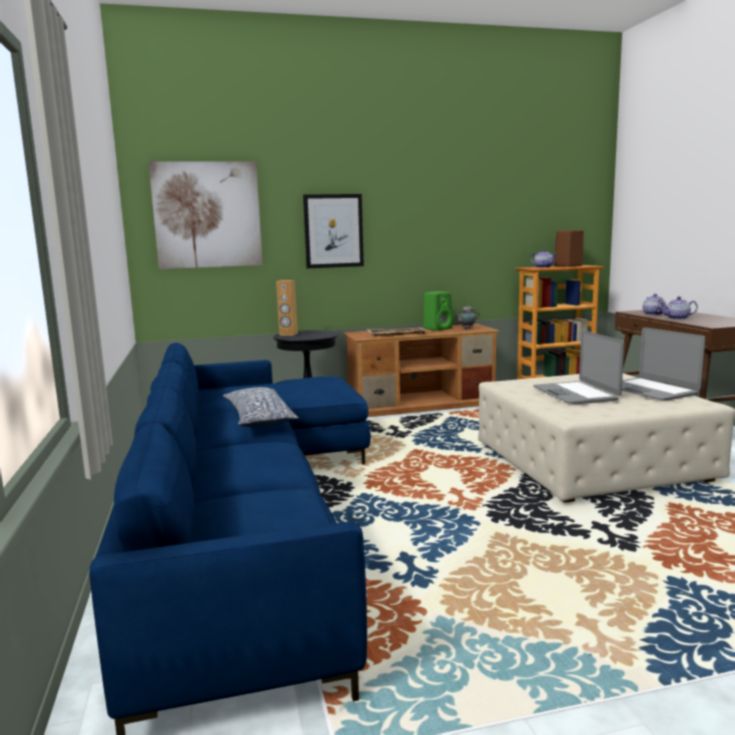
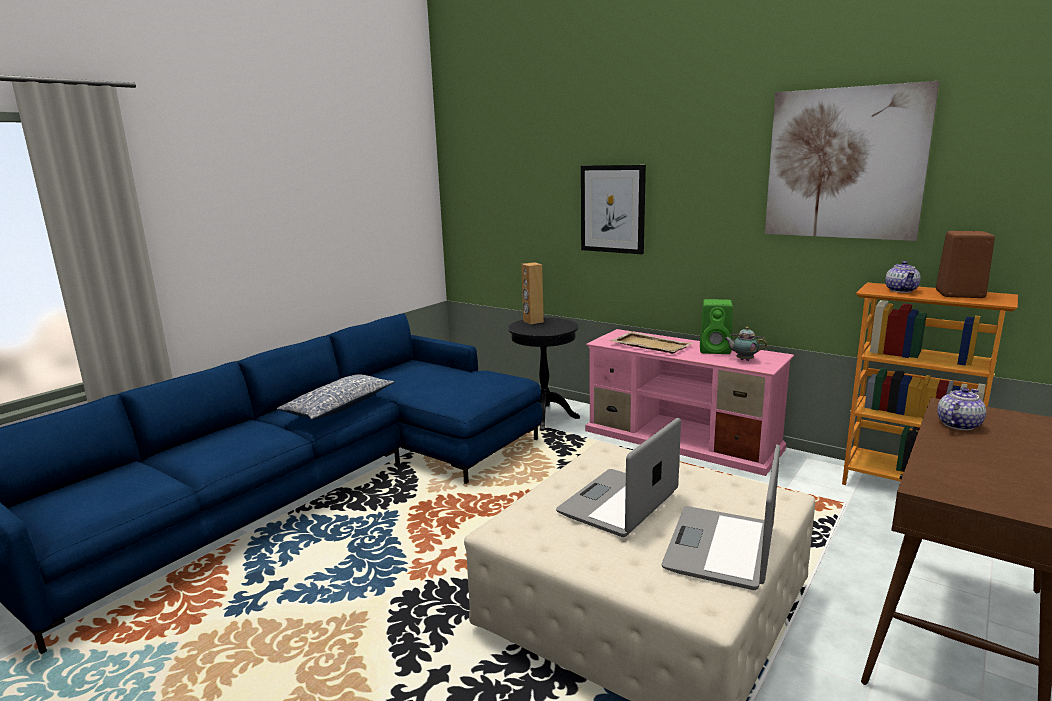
camera: 50 degrees right, 5 degrees up
picture [149,161,263,269] -> picture moved to [765,81,939,241]
brown tv stand [344,324,499,417] -> pink tv stand [585,329,794,476]
teapot [659,297,698,320] -> none

